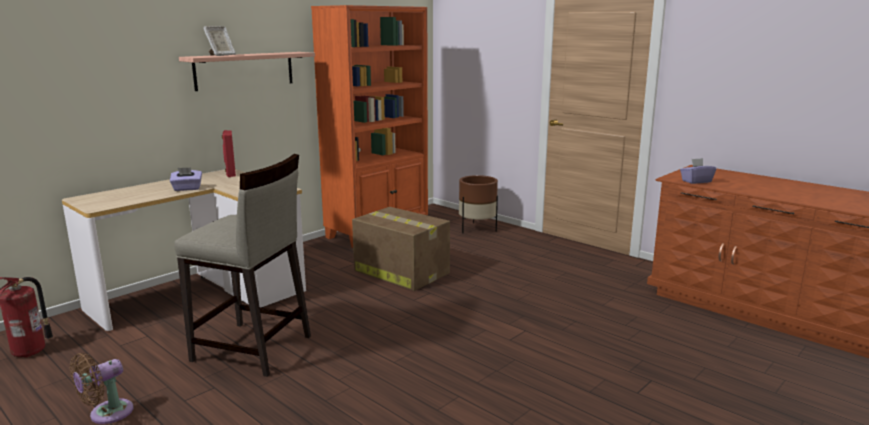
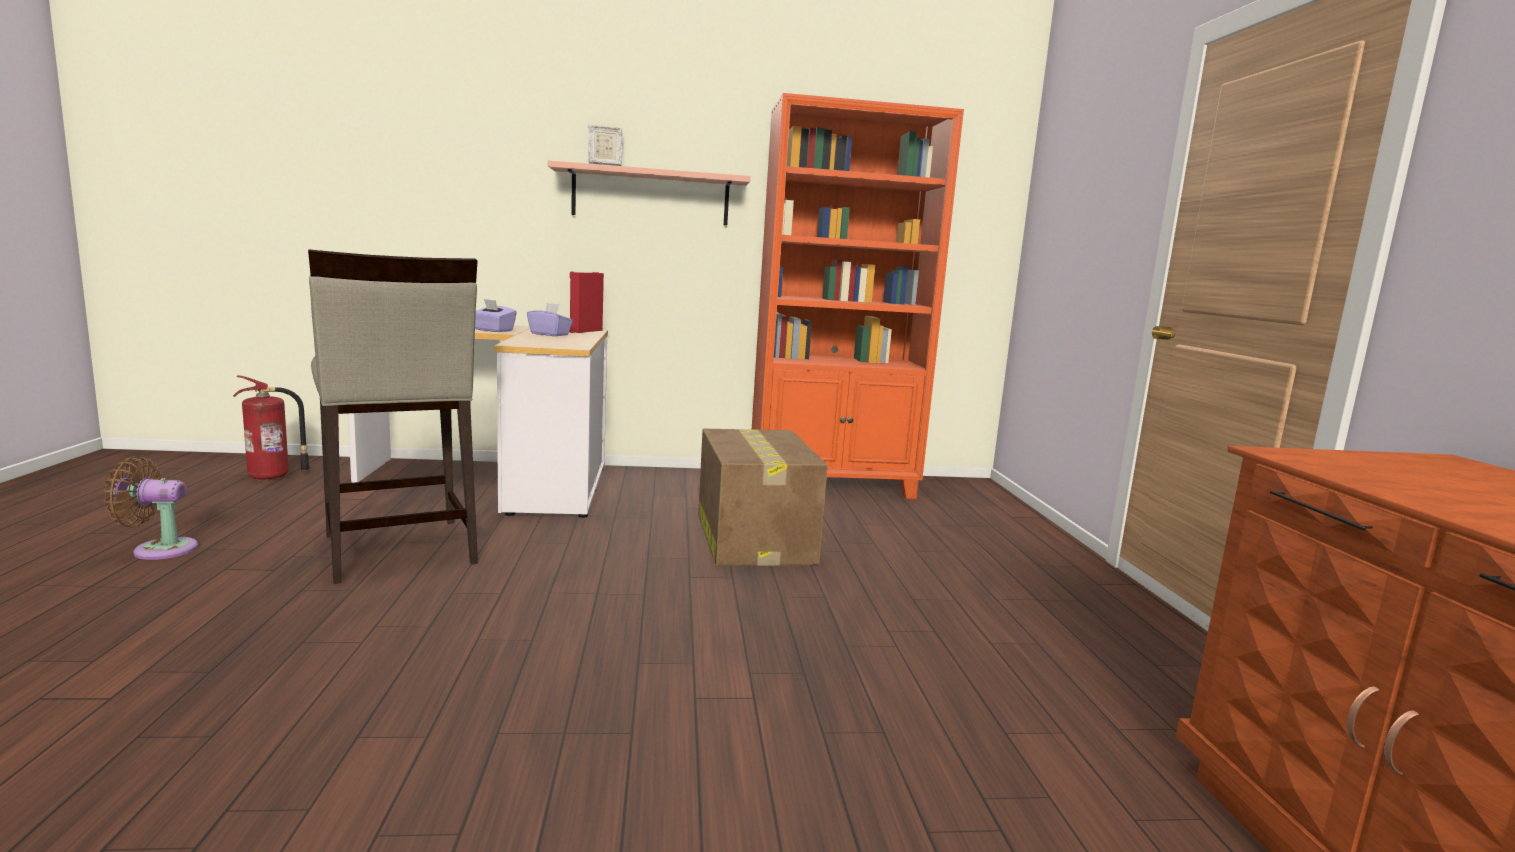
camera: 40 degrees right, 5 degrees down
brown planter [459,175,498,233] -> none
purple tissue box [680,158,716,184] -> purple tissue box moved to [527,303,573,336]

